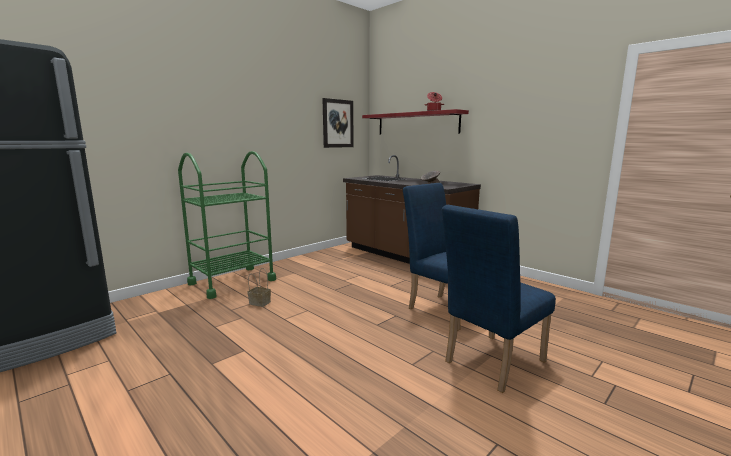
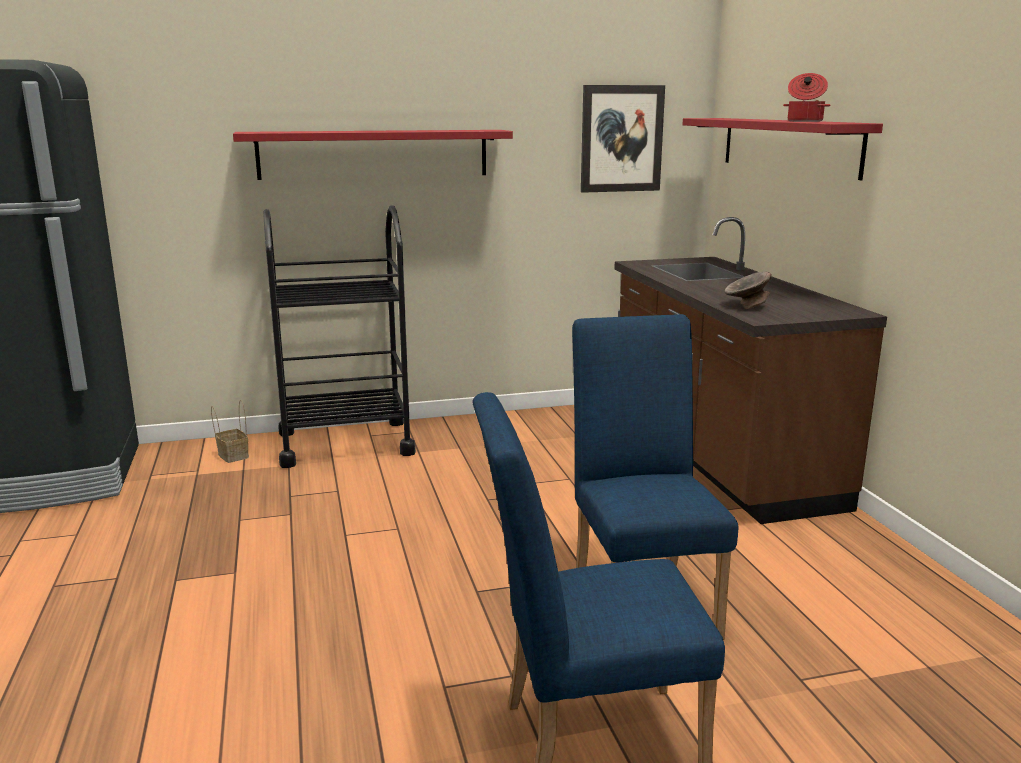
camera: 30 degrees right, 5 degrees up
green cart [178,151,276,299] -> black cart [263,205,416,468]
basket [247,268,271,307] -> basket moved to [211,400,249,463]
none -> red shelf [233,130,513,180]

